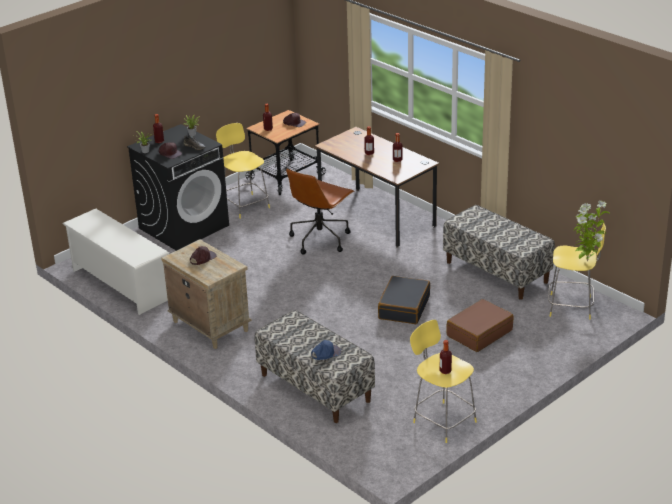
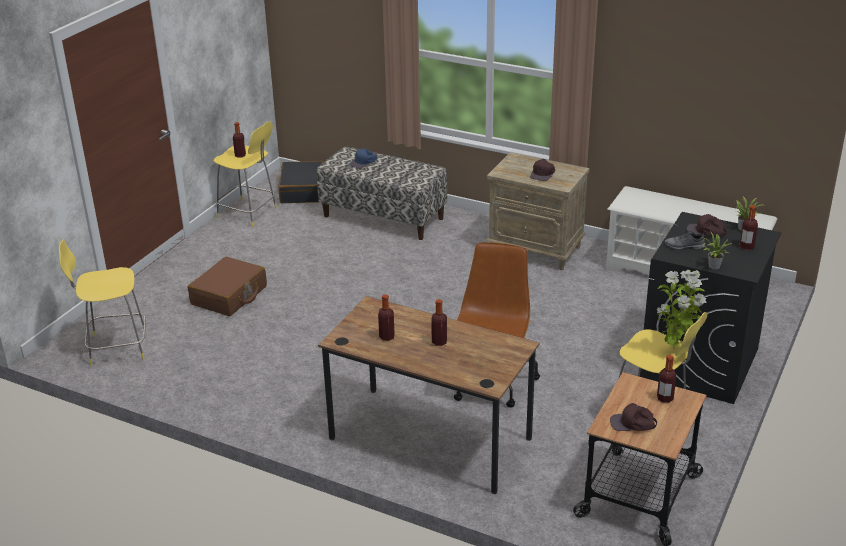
camera: 160 degrees right, 0 degrees up
black suitcase [378,276,430,324] -> black suitcase moved to [278,161,323,203]
bench [443,205,555,300] -> none
potted plant [574,201,609,261] -> potted plant moved to [657,270,707,349]

